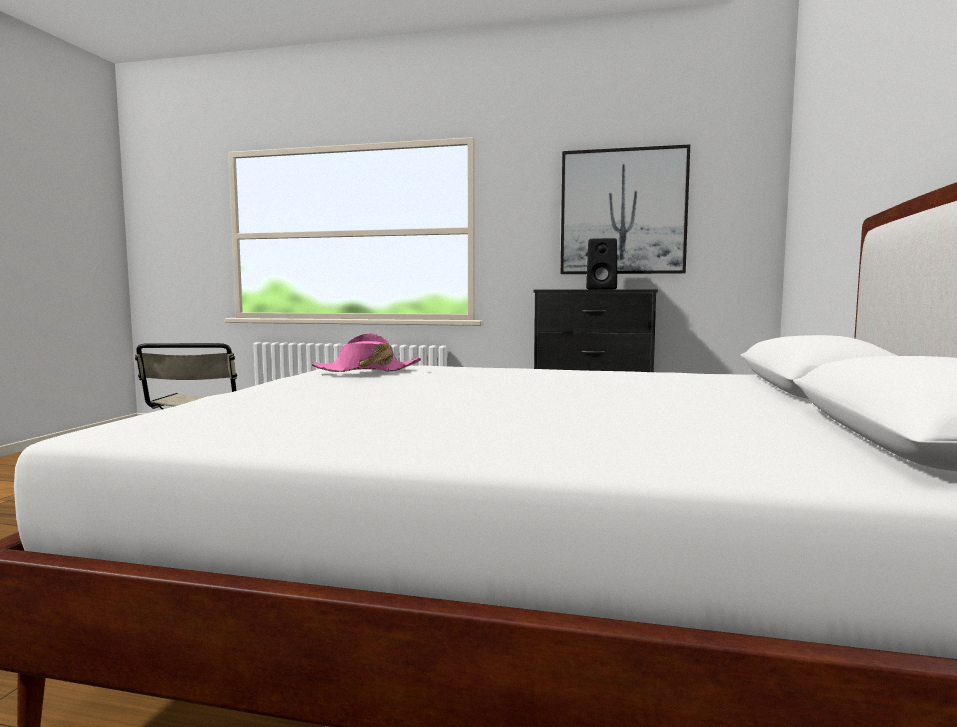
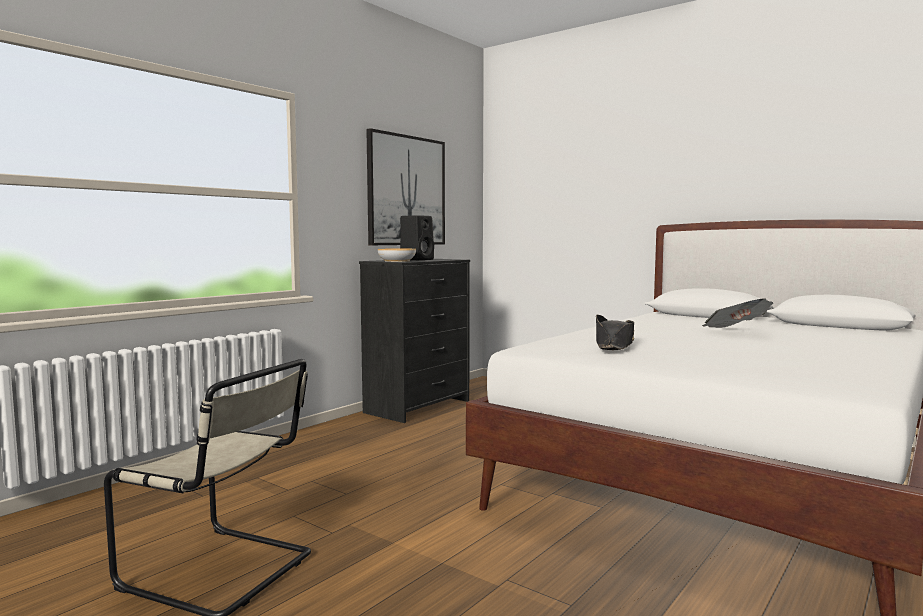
camera: 65 degrees left, 0 degrees up
pink hat [312,334,421,372] -> black hat [596,315,634,350]
none -> bowl [378,249,416,262]
none -> newspaper [702,298,773,328]

